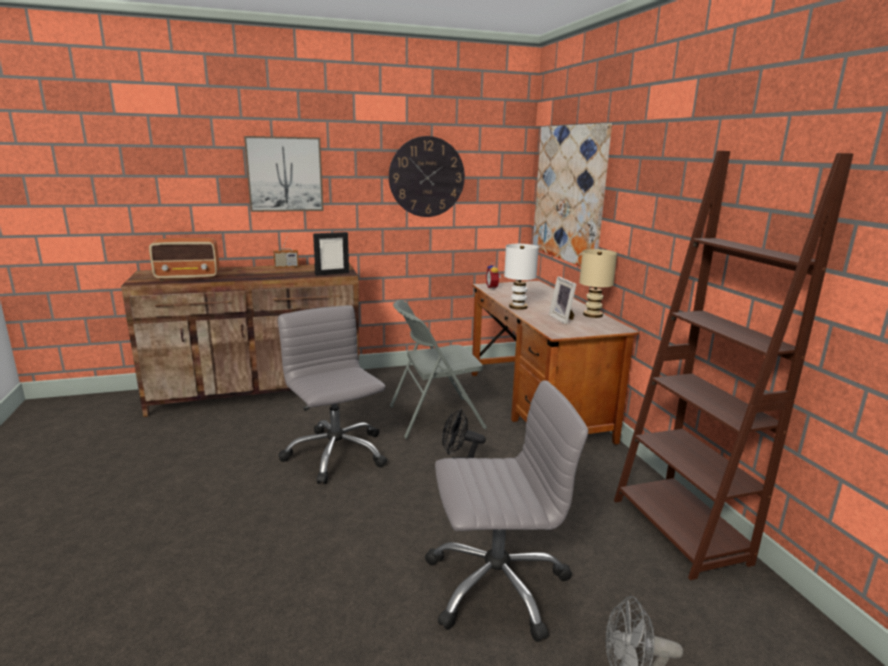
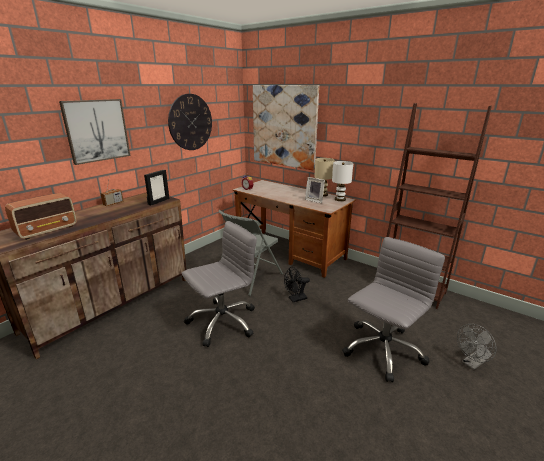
camera: 35 degrees left, 5 degrees up
grey office chair [278,305,387,484] -> grey office chair turned 120 degrees clockwise [182,221,257,347]
white table lamp [504,244,539,310] -> white table lamp moved to [332,161,353,201]

